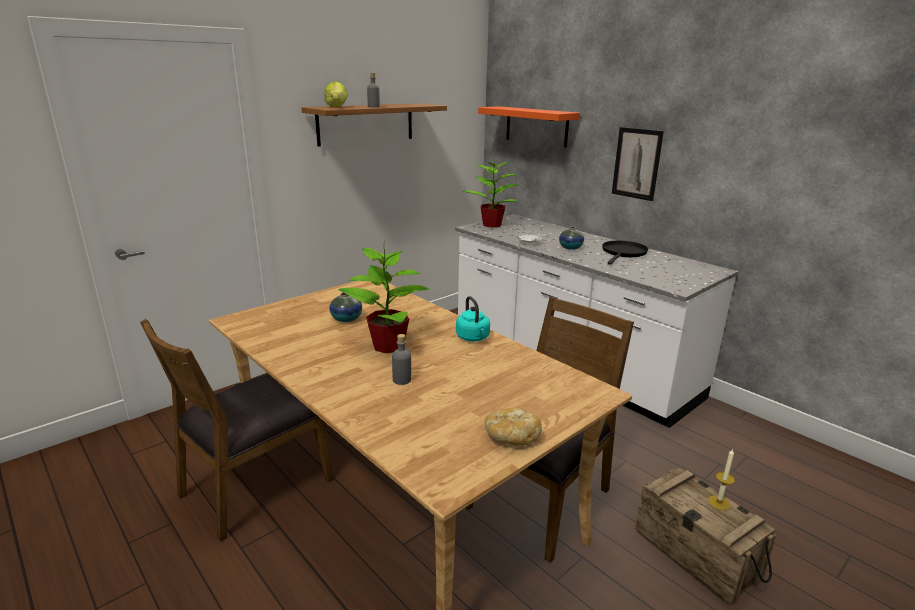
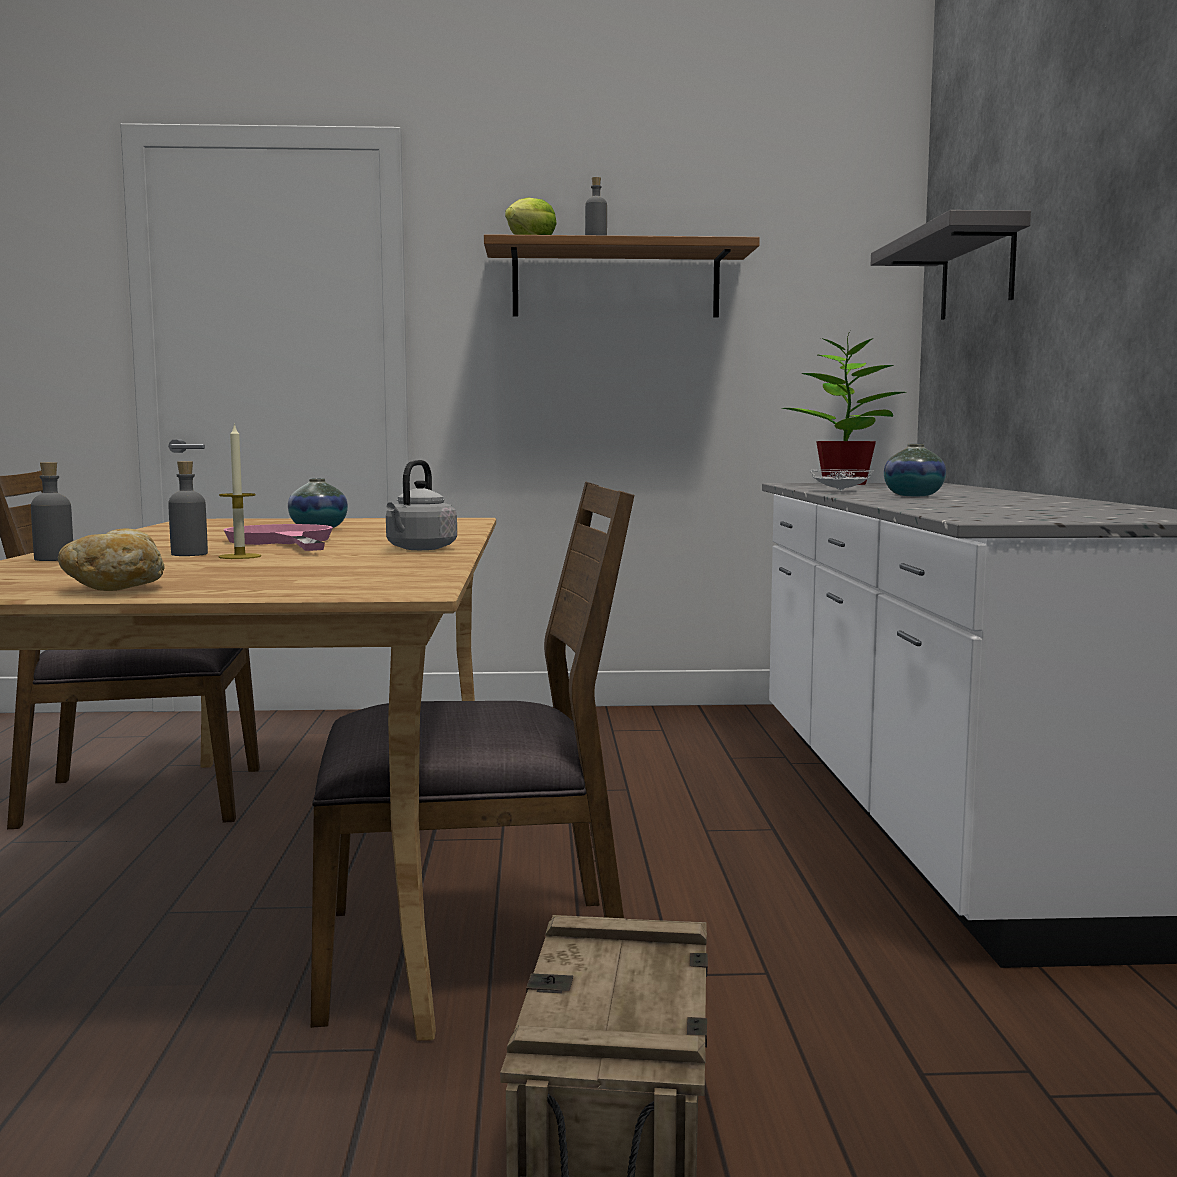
camera: 40 degrees right, 15 degrees down
potted plant [338,241,429,353] -> pink frying pan [224,524,333,551]
turquoise kettle [456,296,490,341] -> grey kettle [386,460,457,550]
orange shelf [478,106,580,147] -> grey shelf [871,210,1031,320]
black frying pan [602,240,649,265] -> none
picture [612,127,664,201] -> none
candle [708,449,735,510] -> candle moved to [219,423,261,559]
none -> grey bottle [31,462,73,561]

